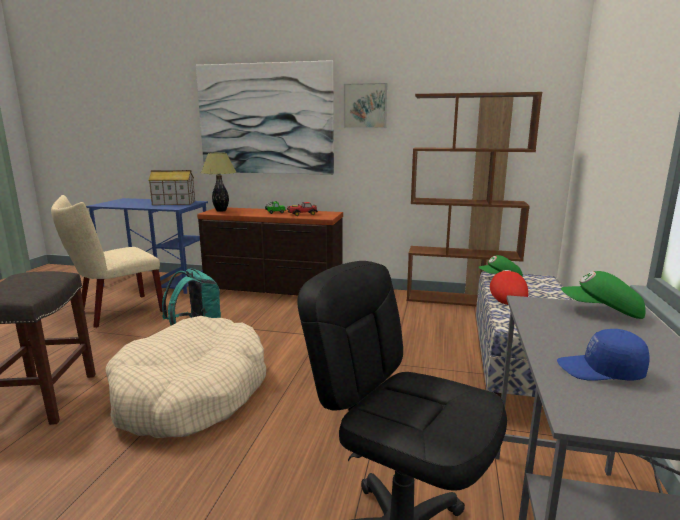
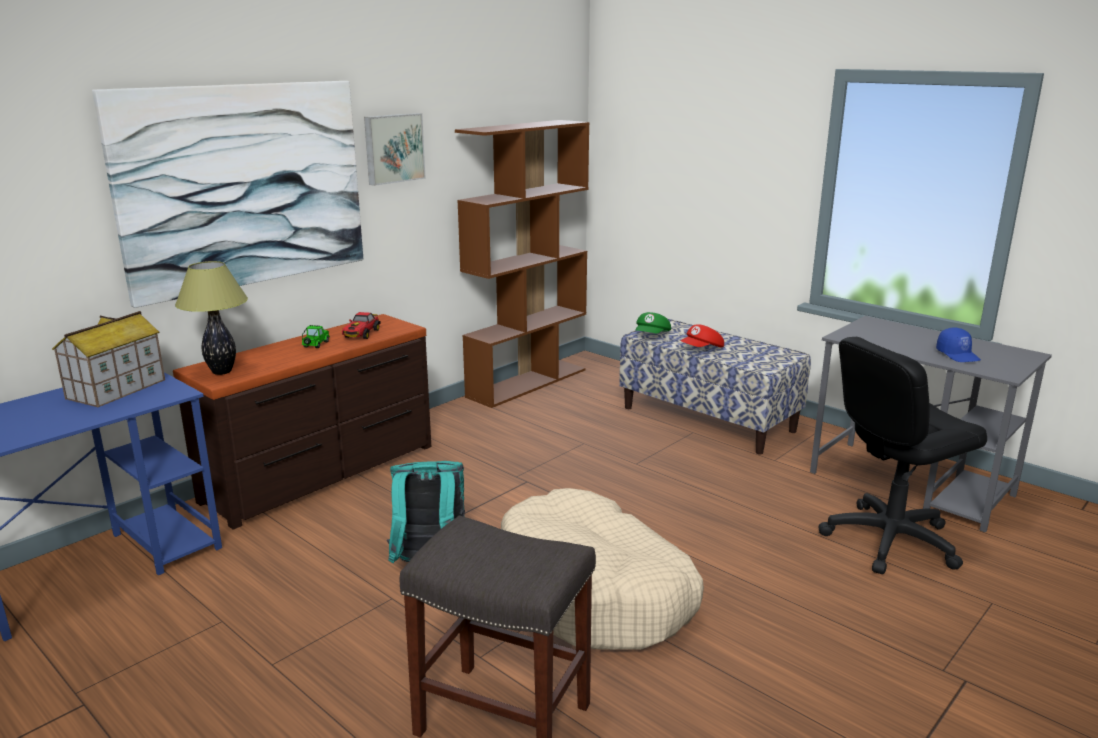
camera: 60 degrees left, 5 degrees up
beige chair [51,195,163,328] -> none
red cap [490,270,528,305] -> red cap turned 75 degrees counterclockwise [681,324,724,347]
blue cap [557,329,650,381] -> blue cap turned 60 degrees counterclockwise [936,328,981,362]
green cap [561,271,646,319] -> none

